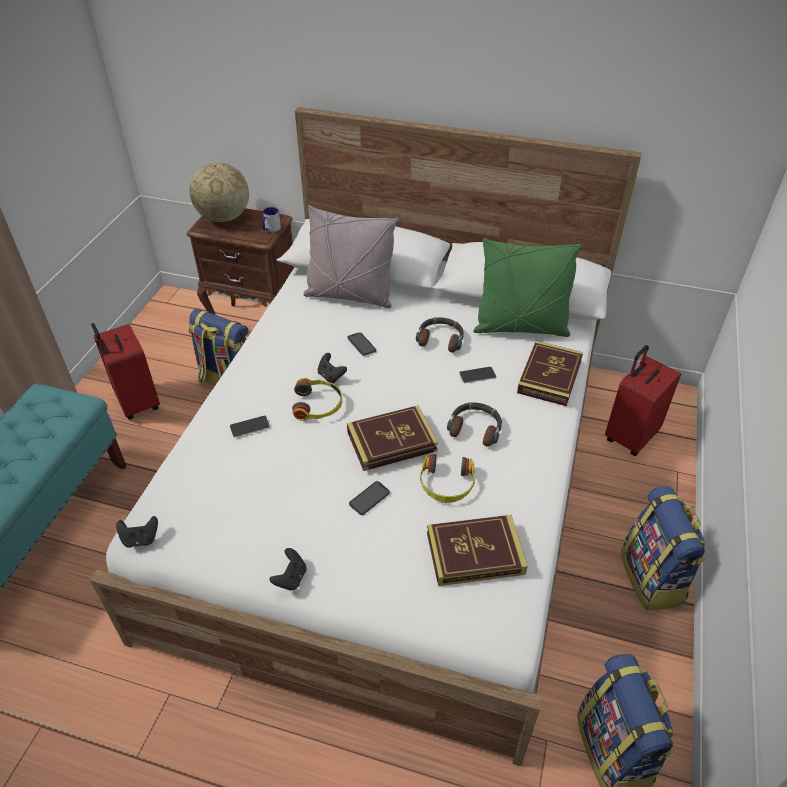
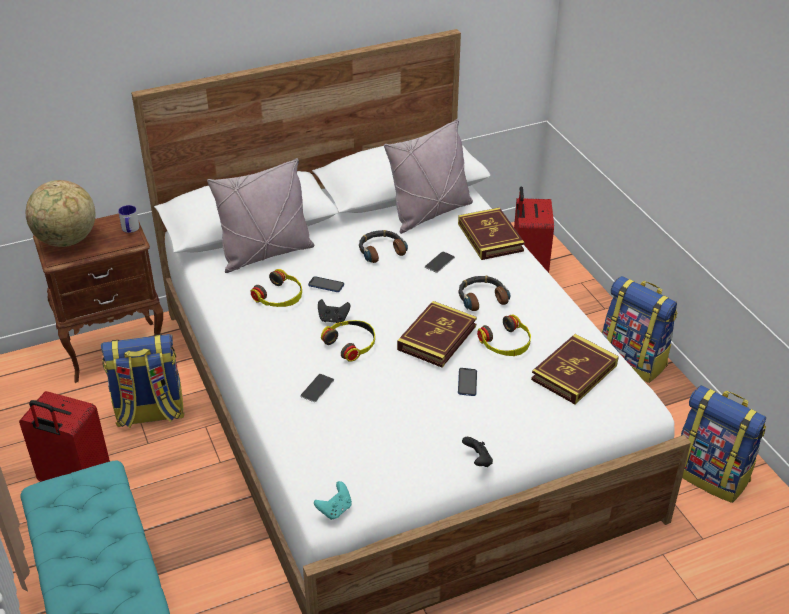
camera: 40 degrees left, 5 degrees down
black game controller [116,516,158,548] -> turquoise game controller [314,481,352,520]
green pillow [473,238,582,337] -> purple pillow [384,119,473,234]
none -> headphones [251,269,302,307]

